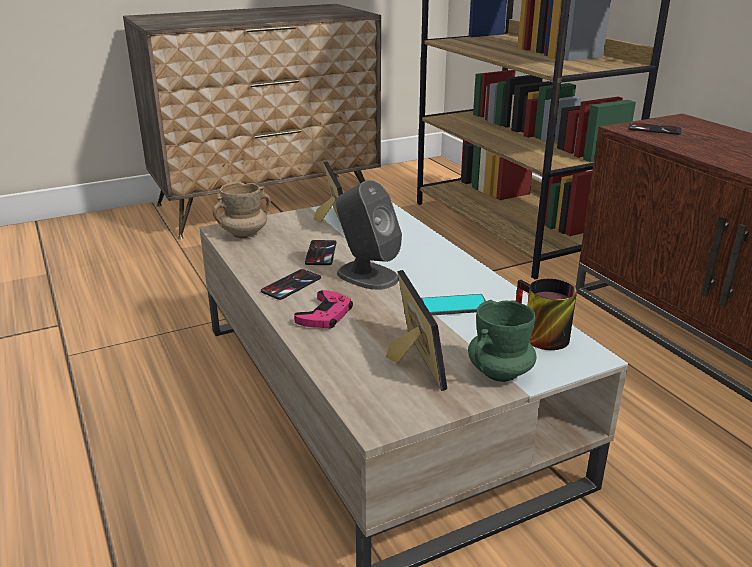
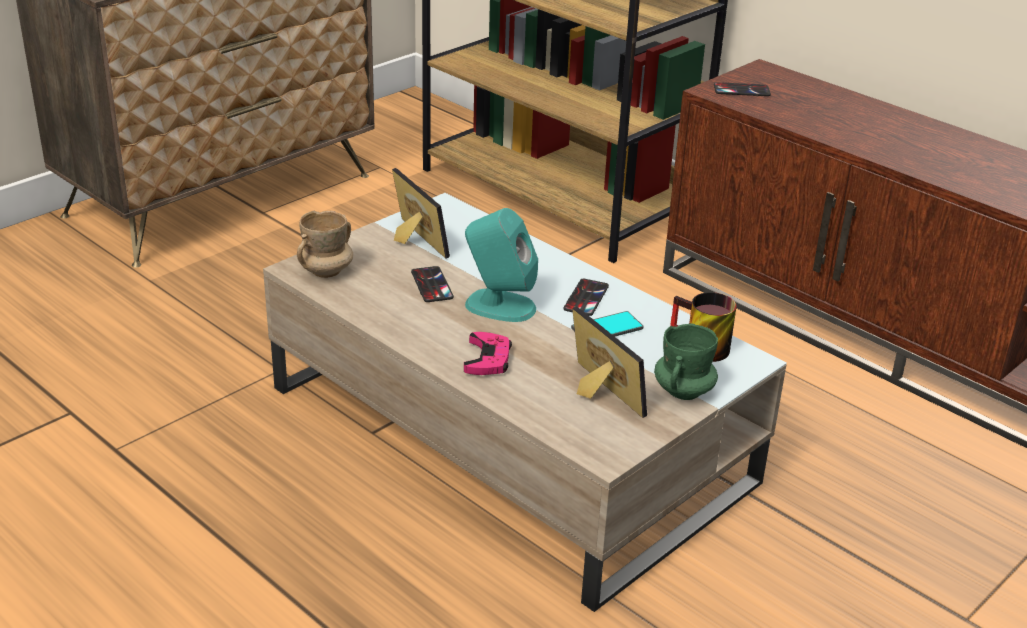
camera: 20 degrees left, 5 degrees up
phone [261,269,321,300] -> phone moved to [564,279,609,316]
grey speaker [336,180,402,290] -> turquoise speaker [465,208,538,322]

